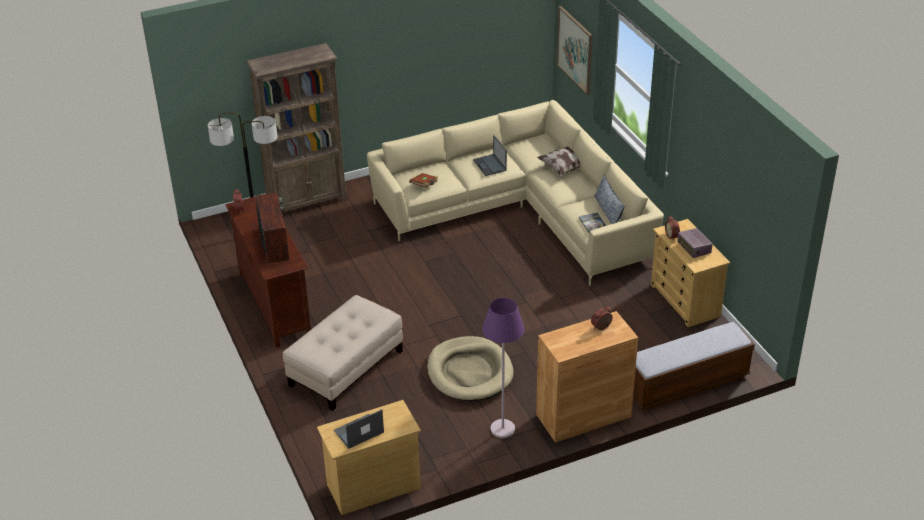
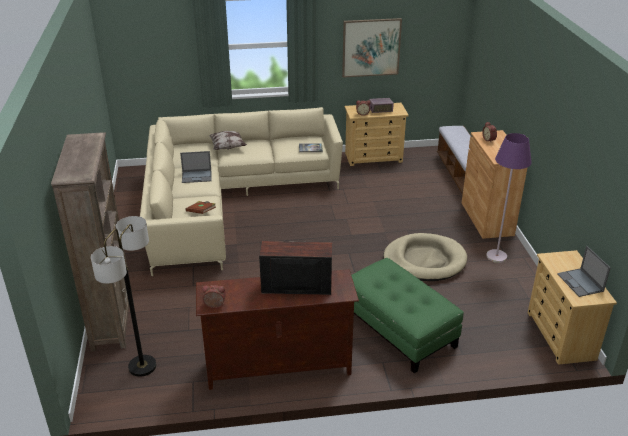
camera: 75 degrees left, 5 degrees down
beige ottoman [283,295,403,411] -> green ottoman [351,258,464,373]
picture [556,6,593,95] -> picture moved to [342,18,402,78]
pillow [594,175,625,224] -> none

